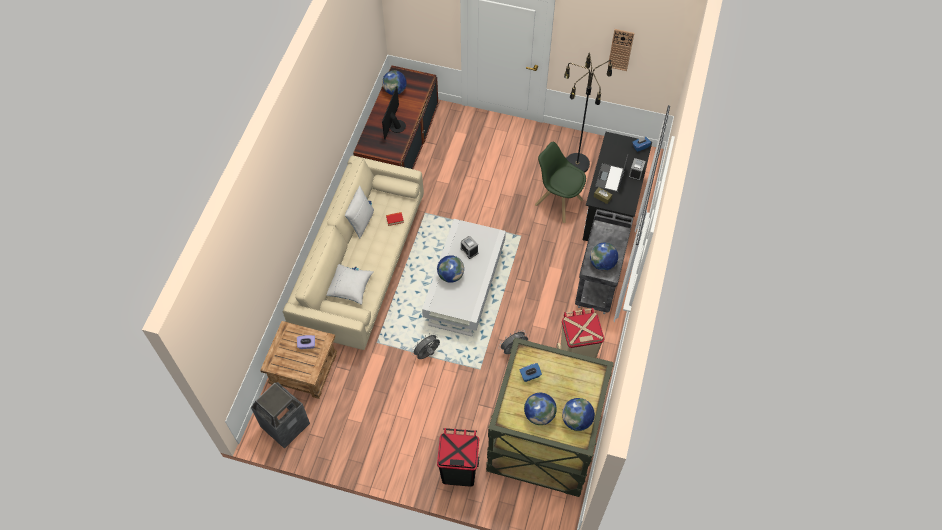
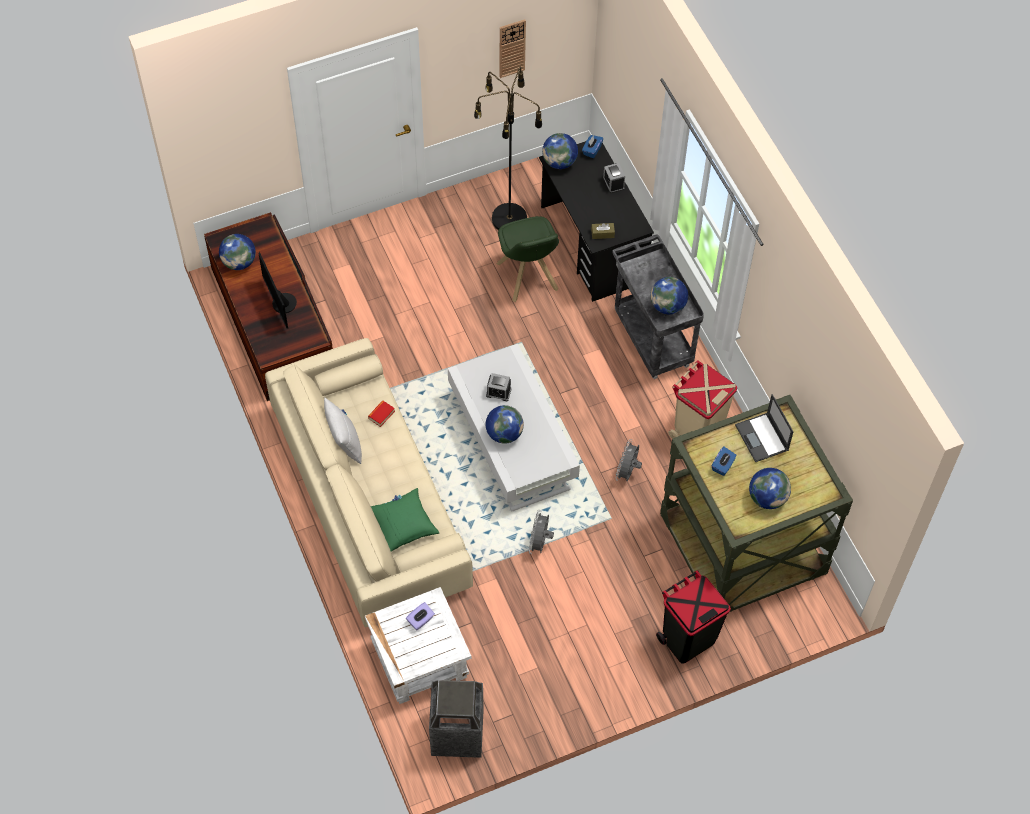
camera: 40 degrees left, 0 degrees up
brown side table [260,321,337,399] -> white side table [365,587,471,704]
grey pillow [326,264,373,305] -> green pillow [371,488,439,552]
green chair [535,142,586,223] -> green chair turned 105 degrees counterclockwise [497,216,559,302]
globe [562,398,595,431] -> globe moved to [542,133,578,169]
laptop [595,155,628,193] -> laptop moved to [735,394,793,462]

